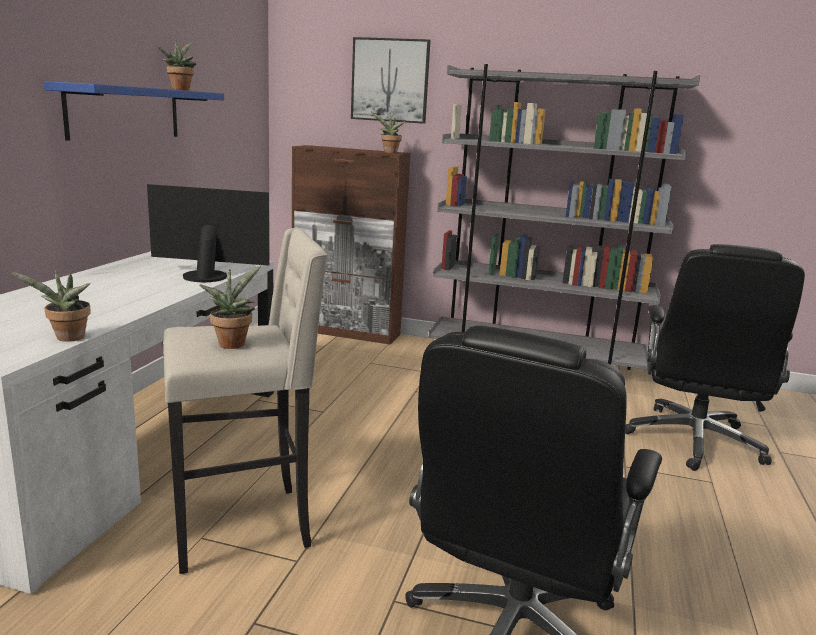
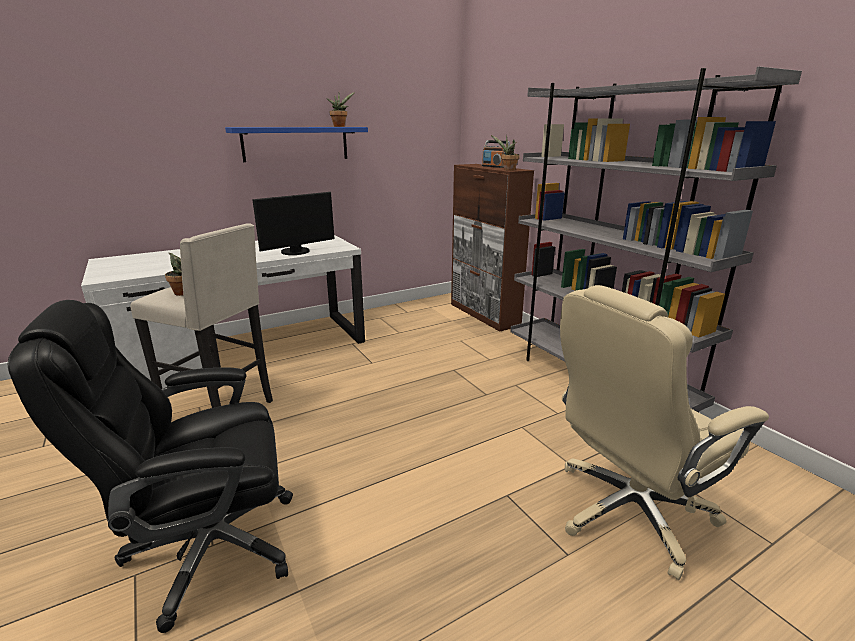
camera: 45 degrees right, 5 degrees up
potted plant [10,268,91,342] -> none
monitor [147,184,269,282] -> monitor turned 90 degrees clockwise [252,192,335,255]
picture [351,37,431,124] -> none
black office chair [625,244,805,471] -> beige office chair [560,285,769,580]
none -> radio [482,140,510,168]

